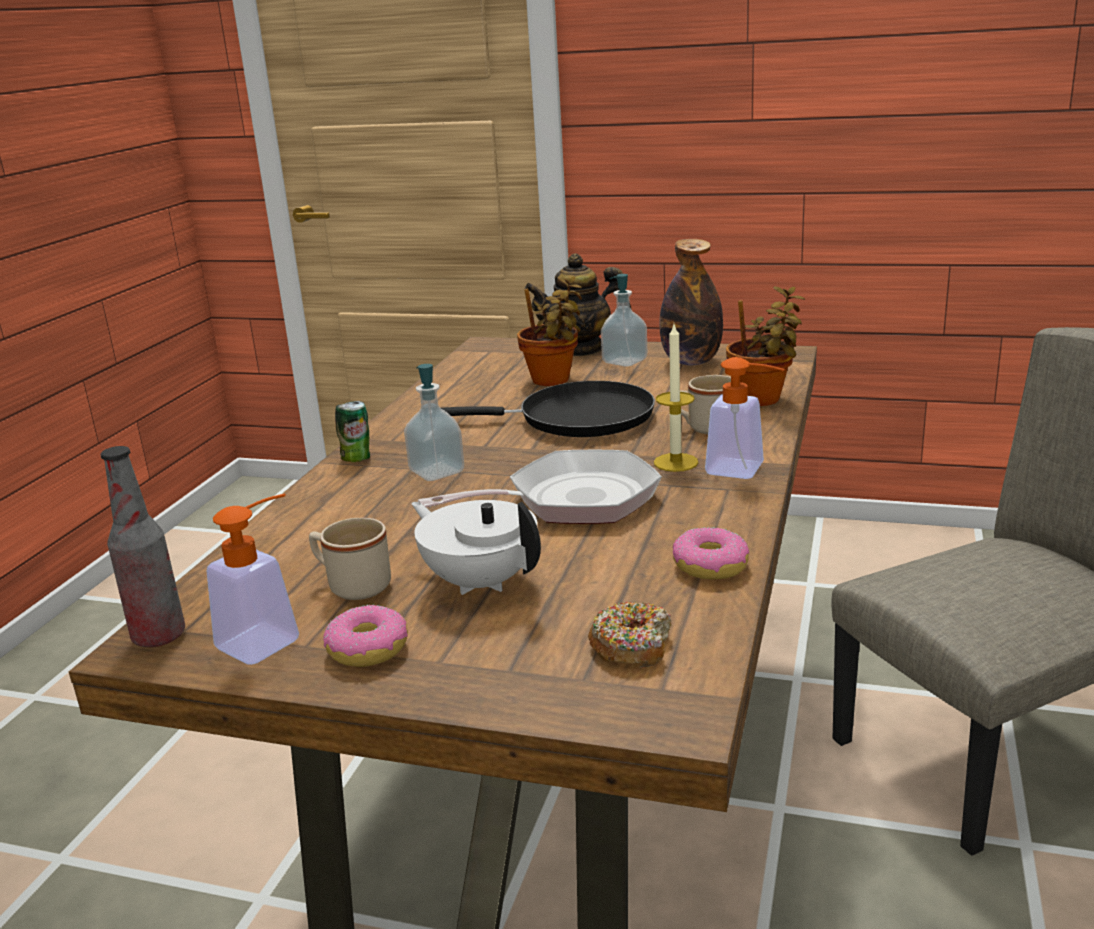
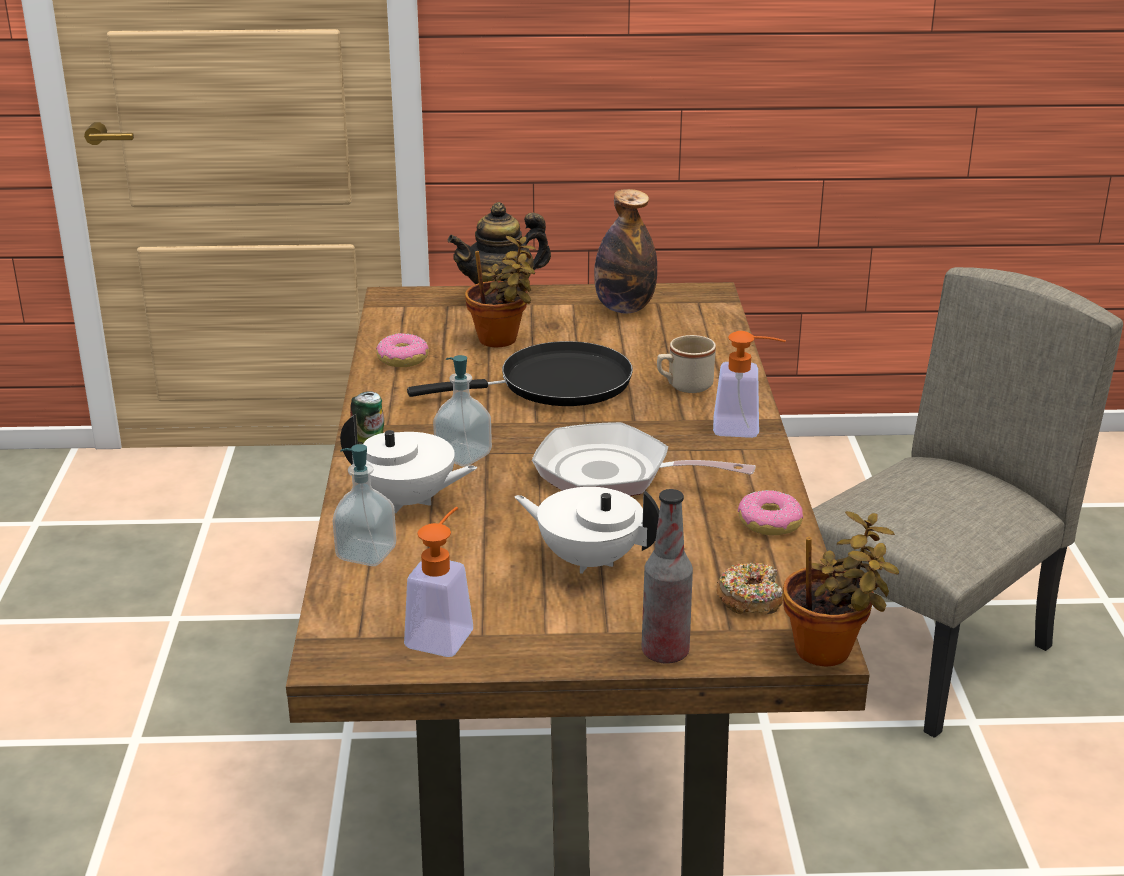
camera: 20 degrees left, 5 degrees up
bottle [101,446,185,647] -> bottle moved to [642,489,693,664]
beige mug [309,518,391,600] -> none
donut [323,604,408,667] -> donut moved to [376,333,429,367]
frying pan [418,450,662,524] -> frying pan turned 120 degrees counterclockwise [532,422,756,496]
soap dispenser [601,274,647,367] -> soap dispenser moved to [333,444,396,566]
candle [654,325,698,472] -> none
potted plant [726,286,805,406] -> potted plant moved to [783,511,899,667]
none -> white teapot [340,414,477,513]

